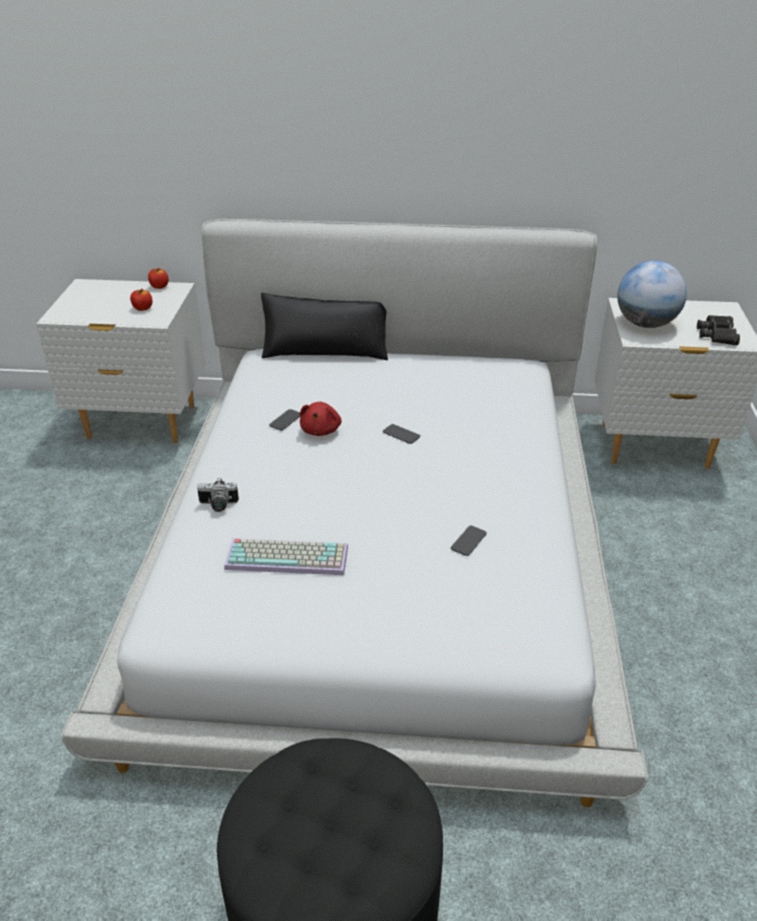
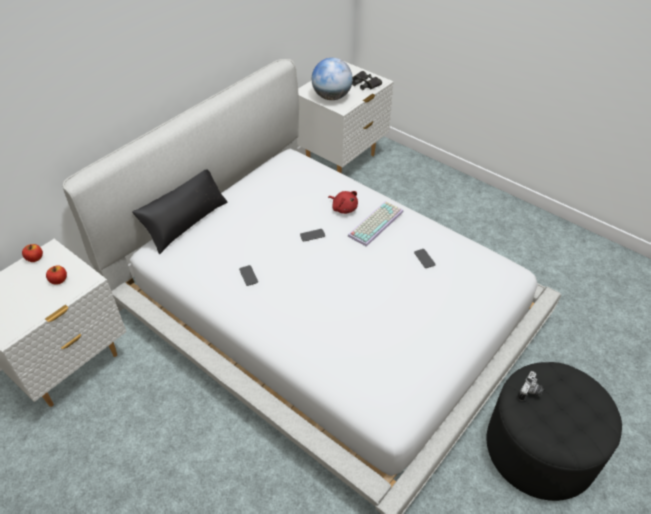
camera: 55 degrees left, 10 degrees up
camera [197,478,239,512] -> camera moved to [518,371,544,401]
keyboard [224,538,348,575] -> keyboard moved to [348,201,404,247]
red plush toy [300,402,342,436] -> red plush toy moved to [328,191,358,214]

